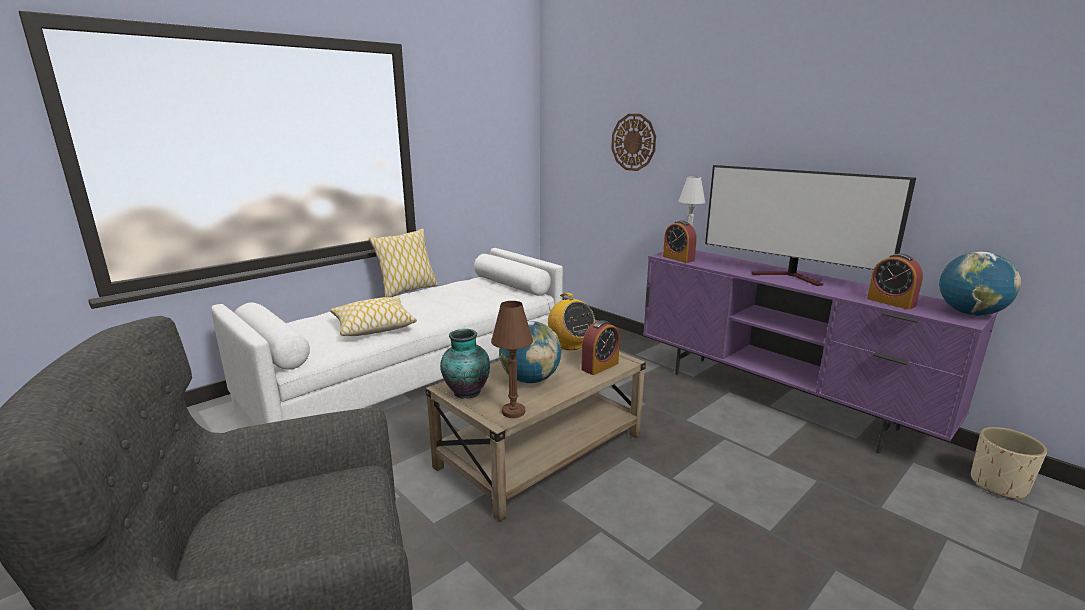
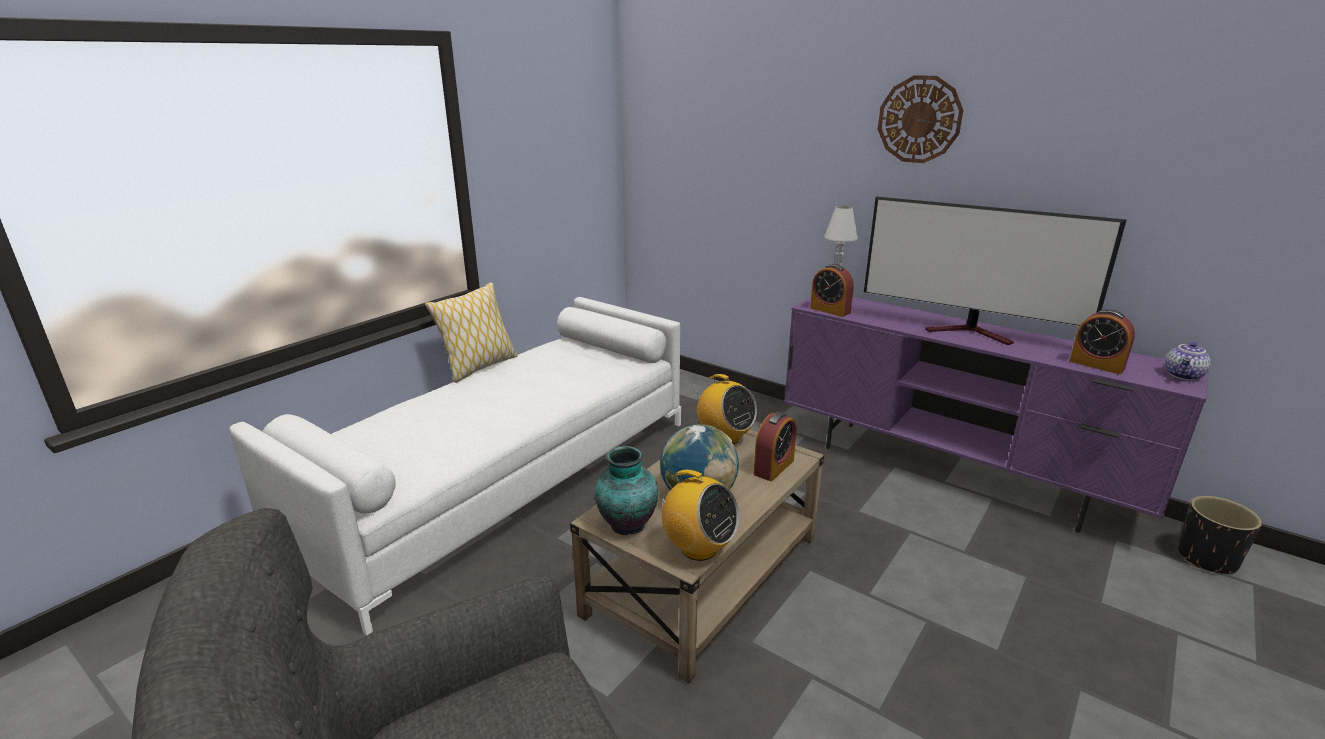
camera: 10 degrees left, 5 degrees up
pillow [330,297,417,336] -> none
brown table lamp [491,301,533,418] -> radio [656,470,739,561]
wall clock [611,114,656,171] -> wall clock moved to [878,75,963,163]
globe [939,251,1021,316] -> teapot [1165,342,1211,381]
beige planter [971,427,1047,500] -> black planter [1177,496,1262,575]

